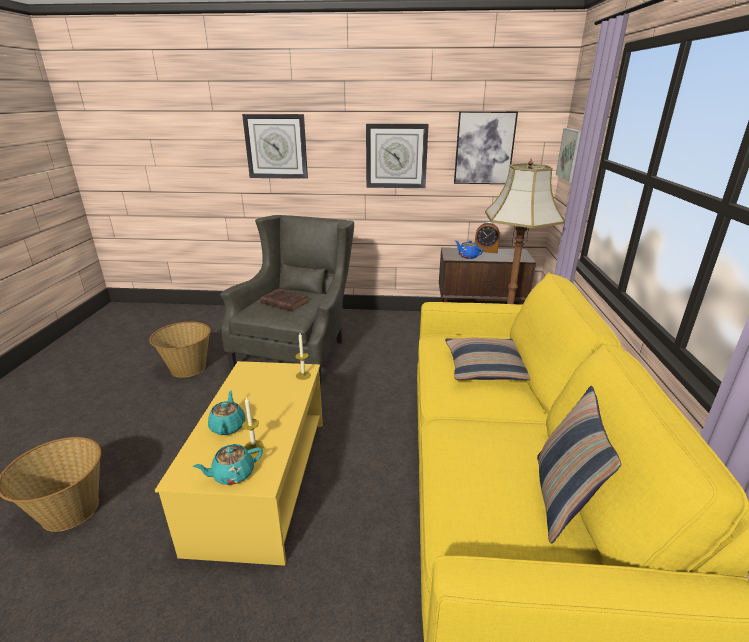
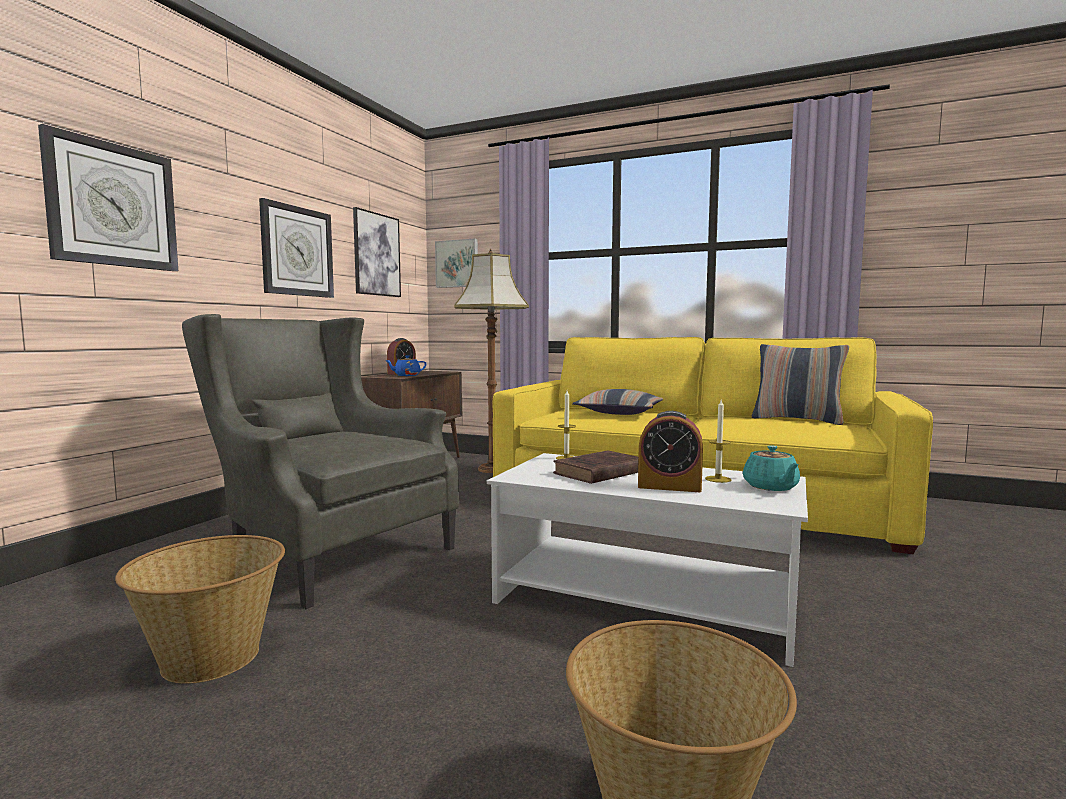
camera: 70 degrees left, 20 degrees down
yellow coffee table [155,361,323,566] -> white coffee table [487,453,808,667]
turquoise teapot [208,391,246,435] -> alarm clock [638,411,703,492]
brown book [260,289,308,311] -> brown book moved to [553,450,639,484]

